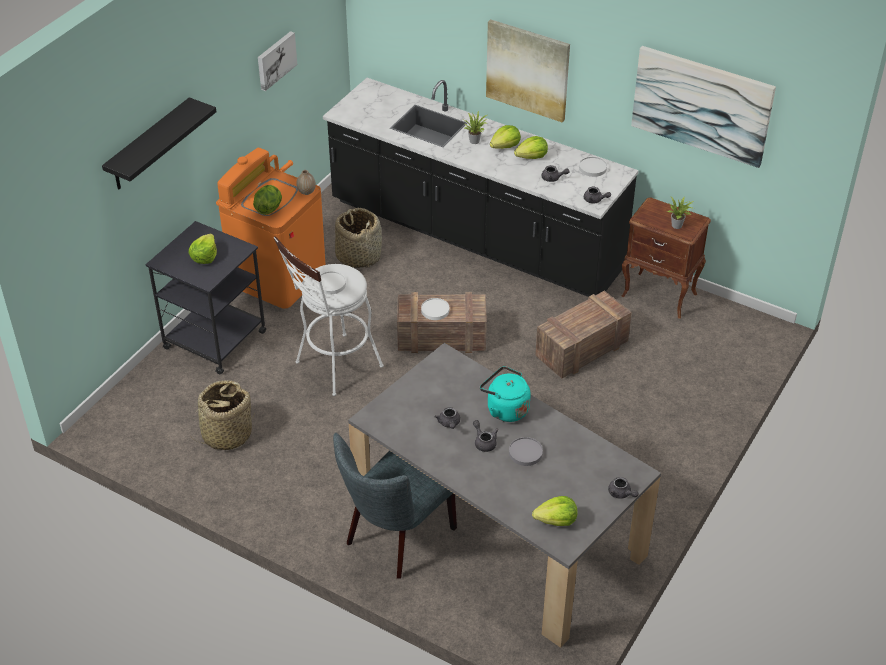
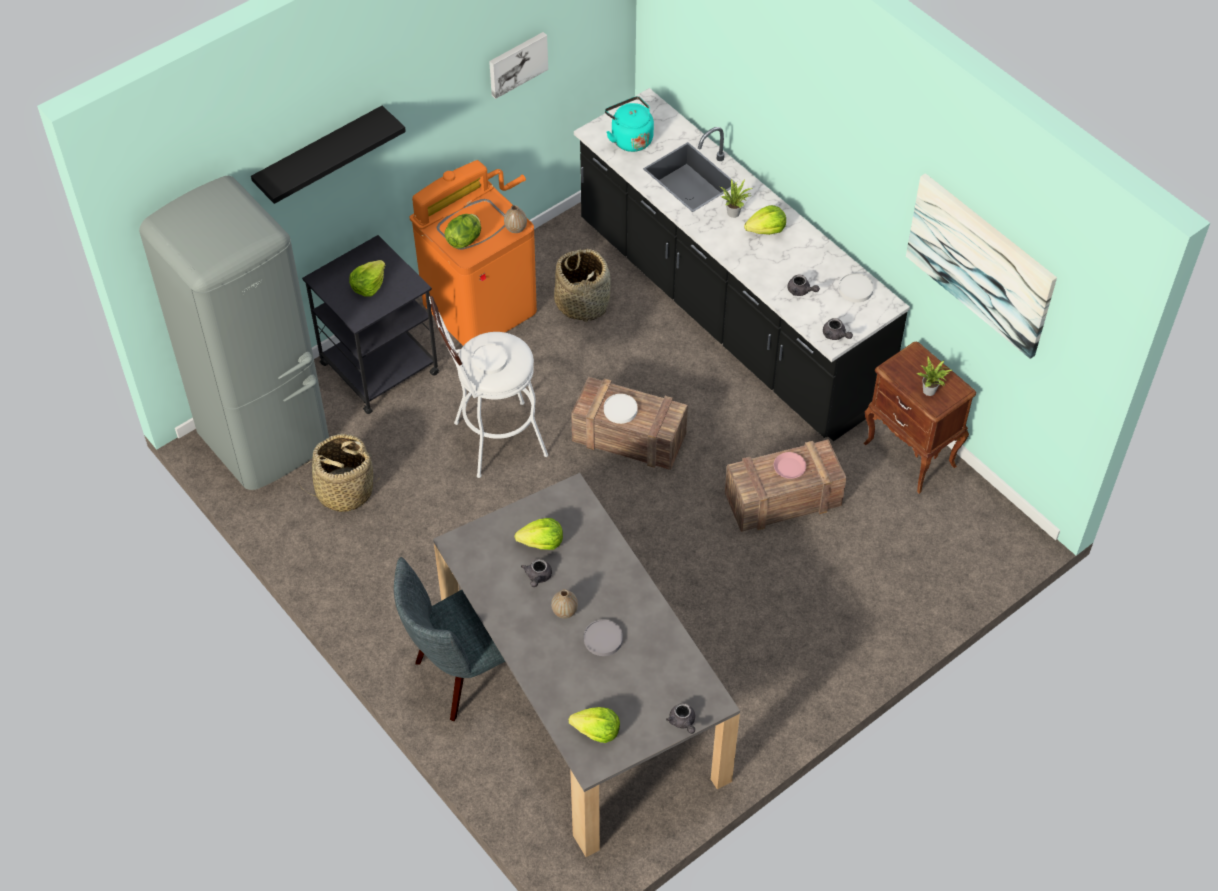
camera: 20 degrees right, 10 degrees up
grey teapot [473,420,498,452] -> vase [551,589,578,619]
turquoise kettle [480,366,531,422] -> turquoise kettle moved to [605,96,654,152]
picture [486,19,570,122] -> none
lettuce [514,136,548,159] -> lettuce moved to [514,518,563,550]
none -> grey fridge [139,176,329,490]
none -> pink plate [774,452,806,479]

